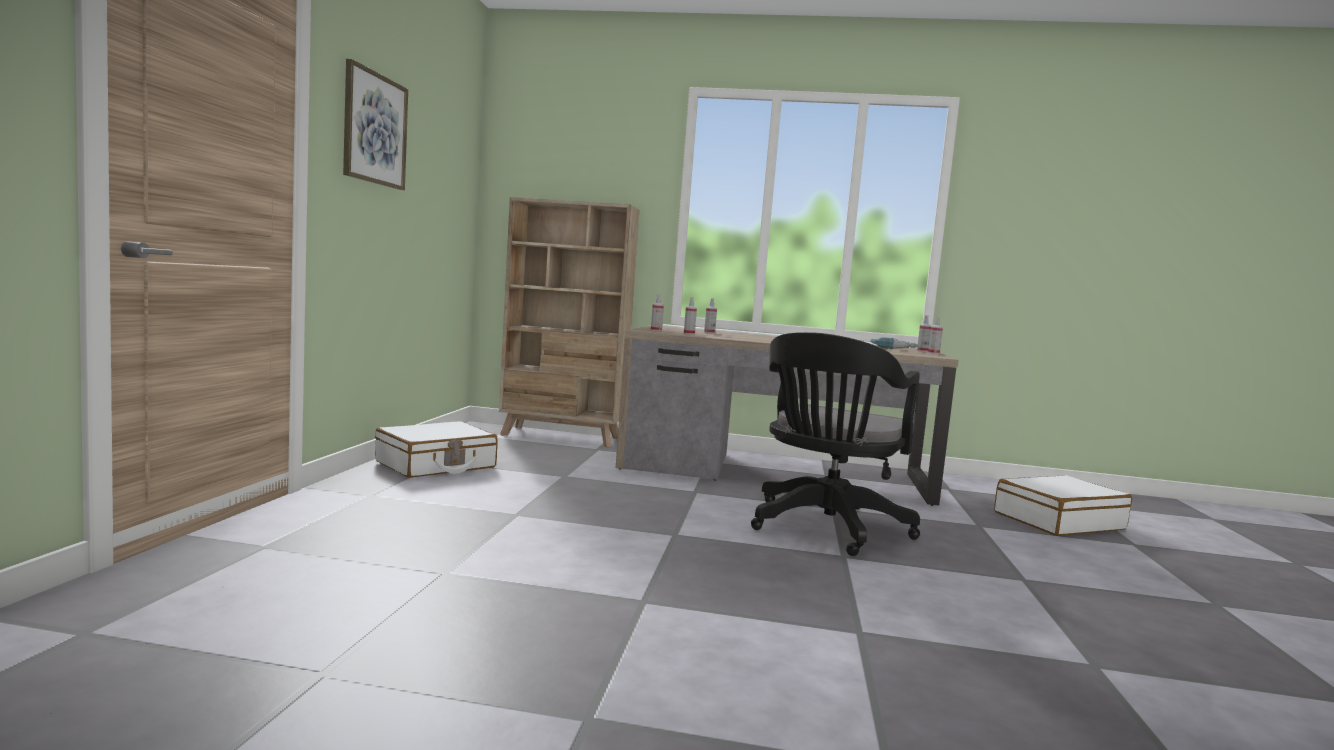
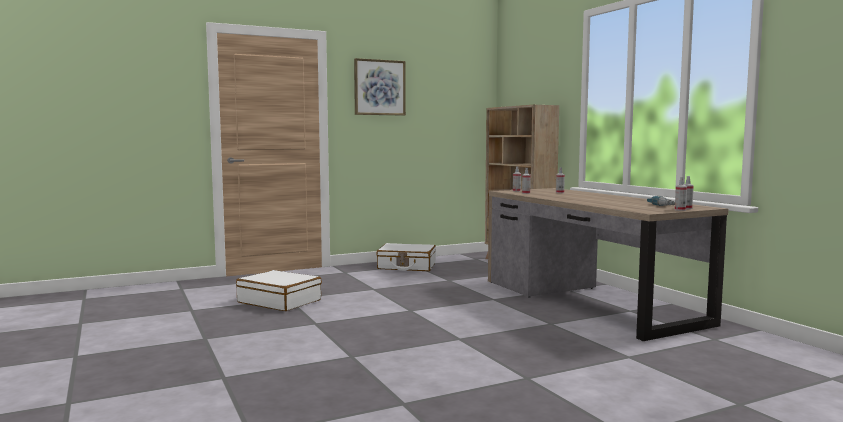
camera: 55 degrees right, 0 degrees up
black office chair [751,332,920,556] -> none
white suitcase [994,475,1132,536] -> white suitcase moved to [236,270,322,311]

